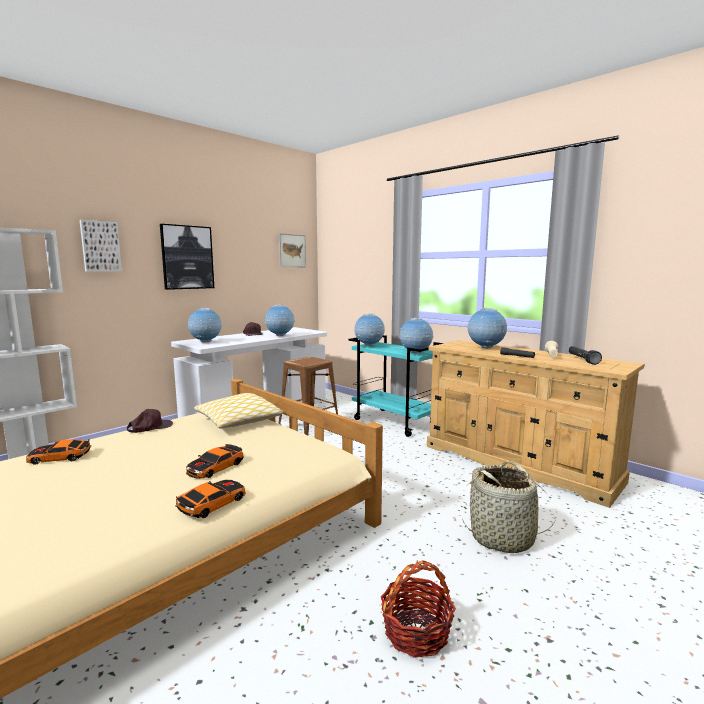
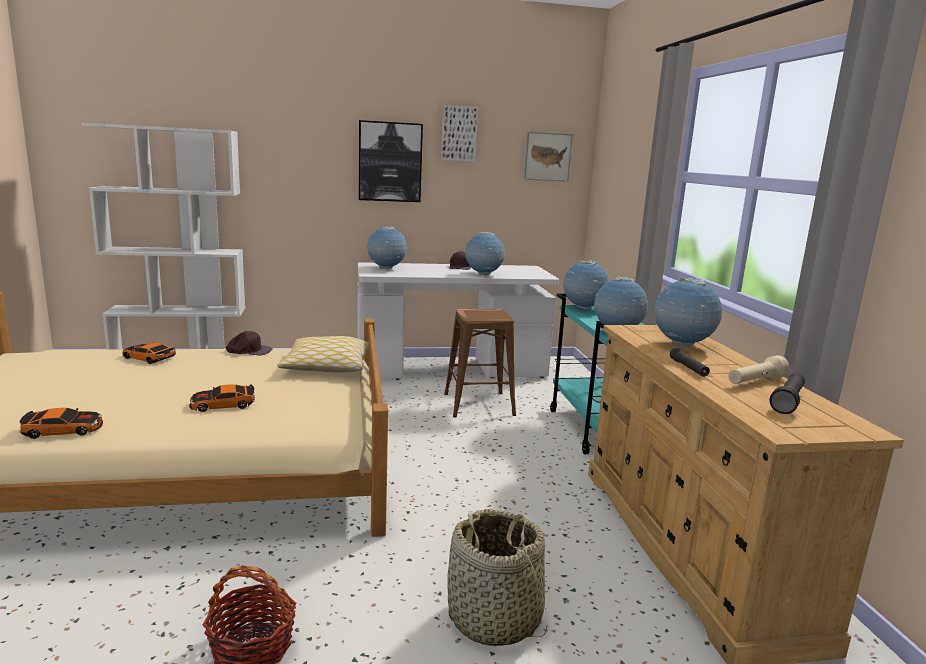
camera: 35 degrees right, 5 degrees up
picture [80,220,122,272] -> picture moved to [441,105,478,162]
toy car [175,480,246,518] -> toy car moved to [19,408,103,439]

